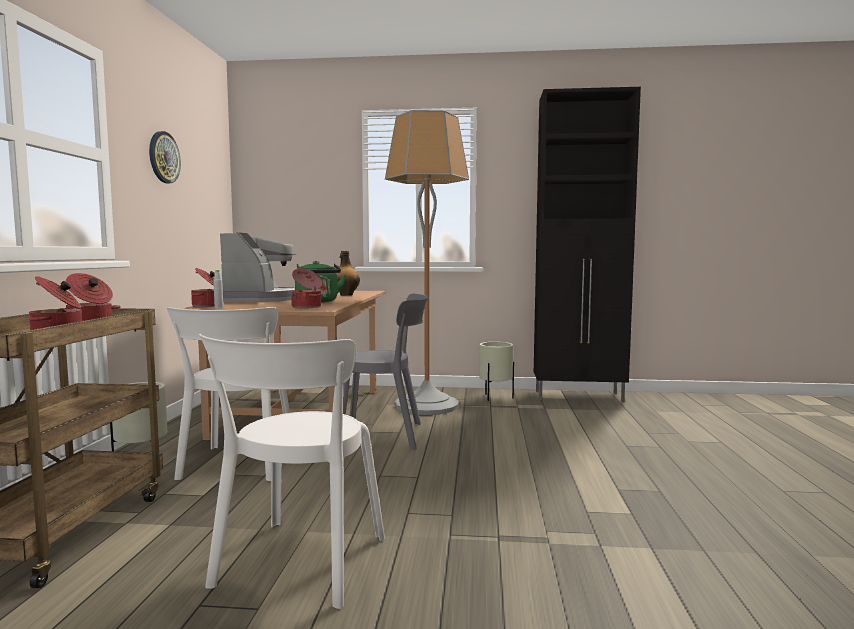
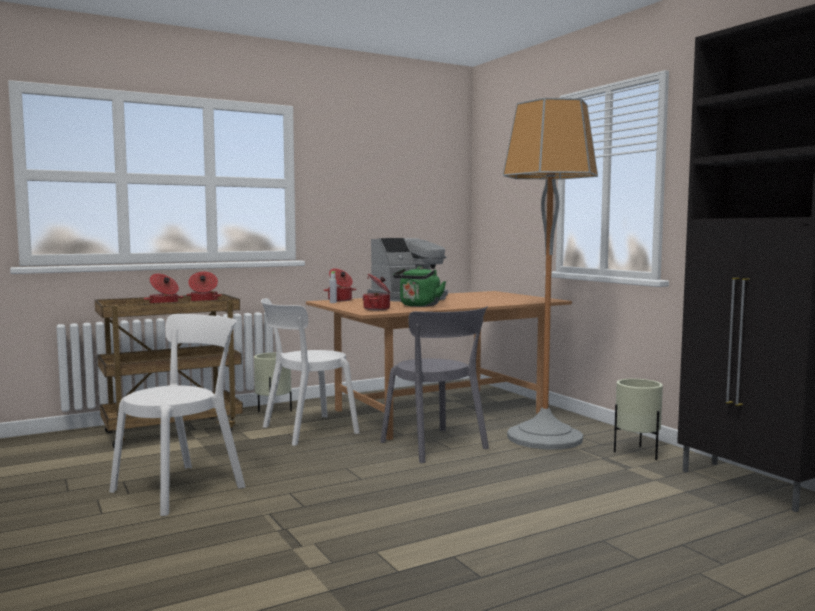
camera: 55 degrees right, 0 degrees up
wall clock [149,131,181,183] -> none
white chair [199,334,385,609] -> white chair turned 150 degrees clockwise [109,314,245,516]
bottle [336,251,360,296] -> none

